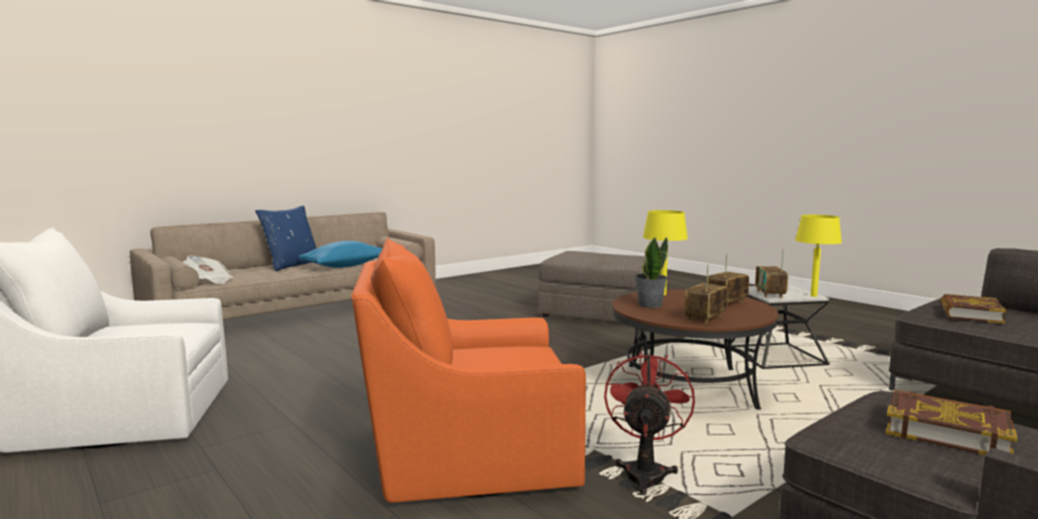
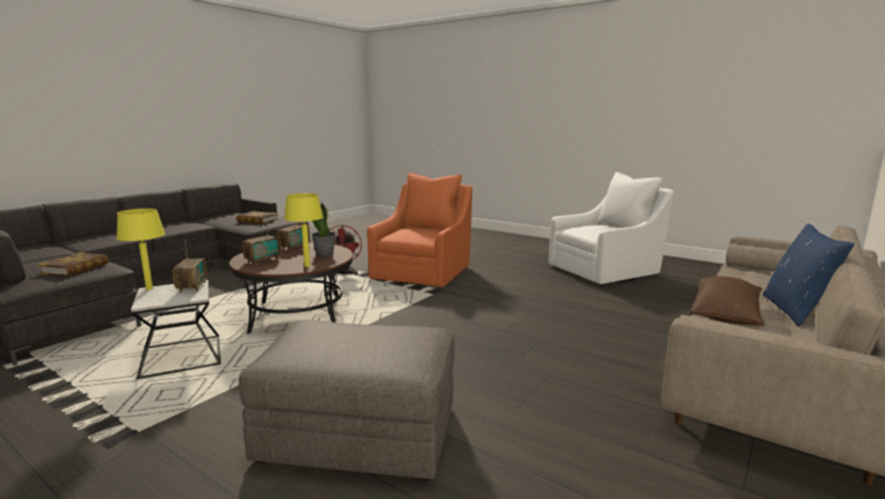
camera: 165 degrees right, 5 degrees up
newspaper [183,256,233,284] -> none
blue pillow [299,241,382,268] -> brown pillow [690,276,765,326]
orange armchair [351,238,586,503] -> orange armchair turned 45 degrees counterclockwise [367,173,472,287]

